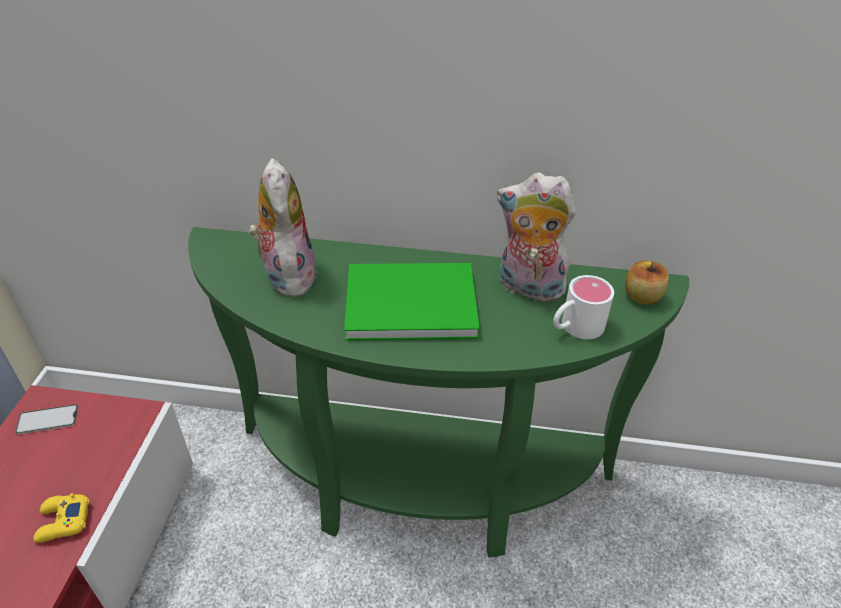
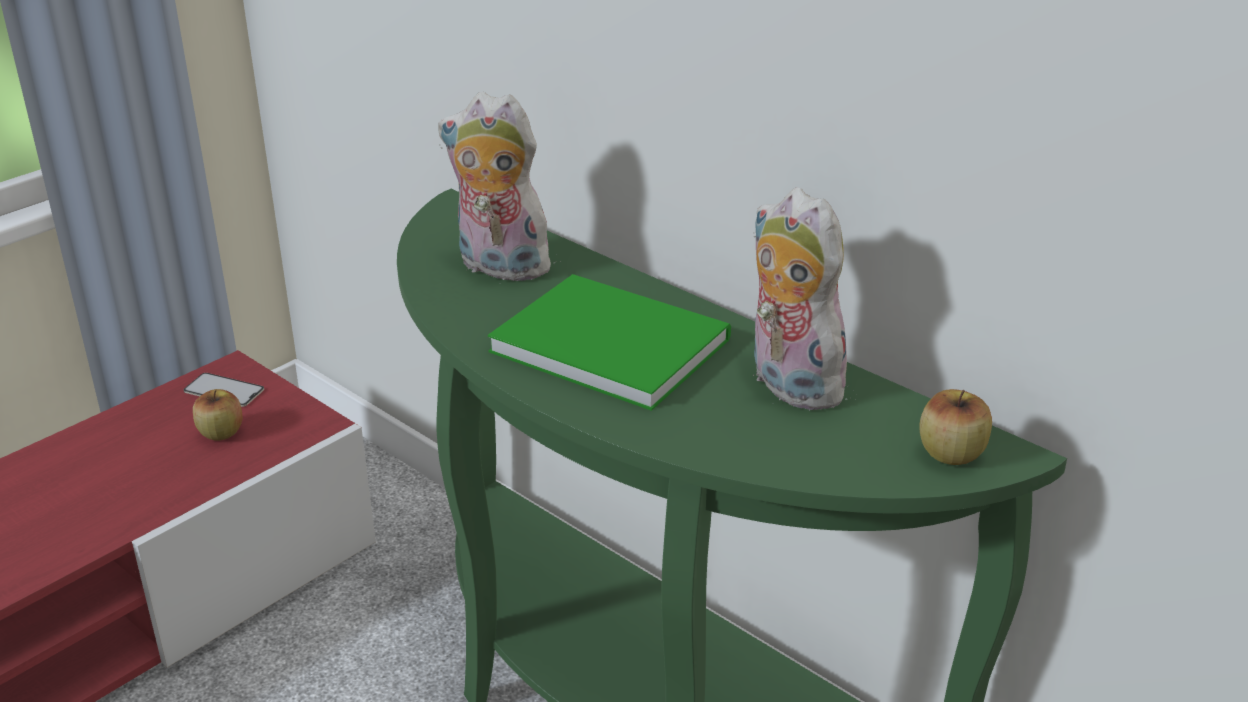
camera: 35 degrees right, 10 degrees down
yellow game controller [33,493,90,543] -> none
plush toy [248,158,318,297] -> plush toy turned 90 degrees counterclockwise [438,92,561,284]
white mug [553,275,614,339] -> none
none -> apple [193,389,243,441]

